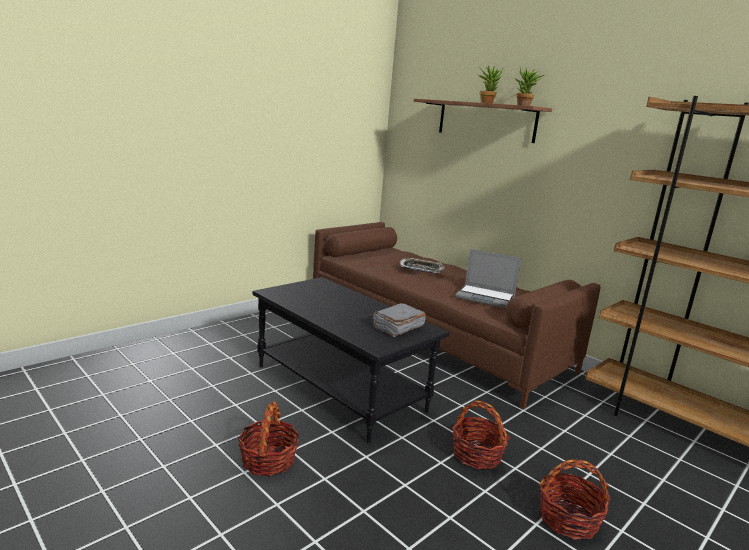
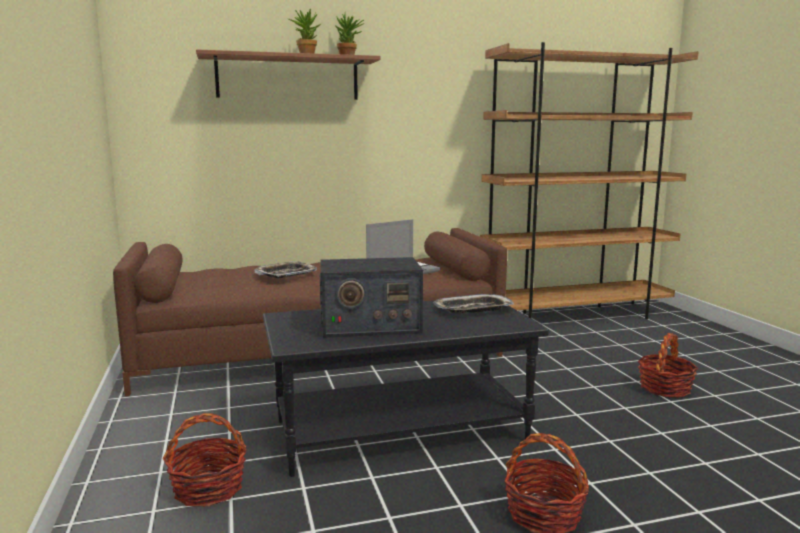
camera: 60 degrees left, 5 degrees down
grey book [372,303,426,337] -> tray [434,294,514,314]
basket [452,400,510,469] -> basket moved to [163,413,247,507]
none -> radio [320,257,423,338]

